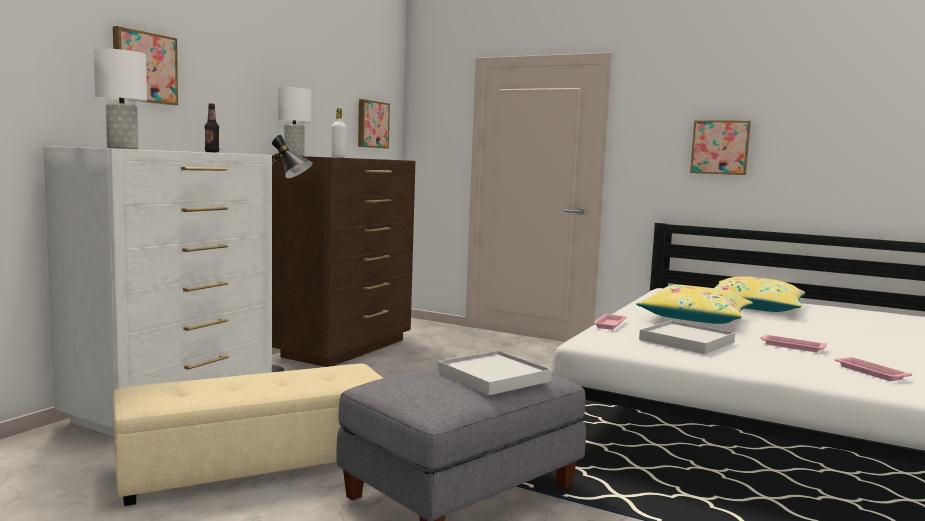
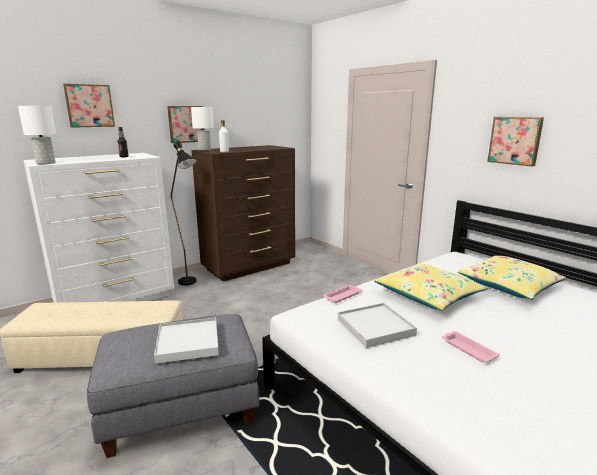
camera: 25 degrees right, 10 degrees up
picture [358,99,390,149] -> picture moved to [167,106,205,143]
pink tray [835,357,912,381] -> none

